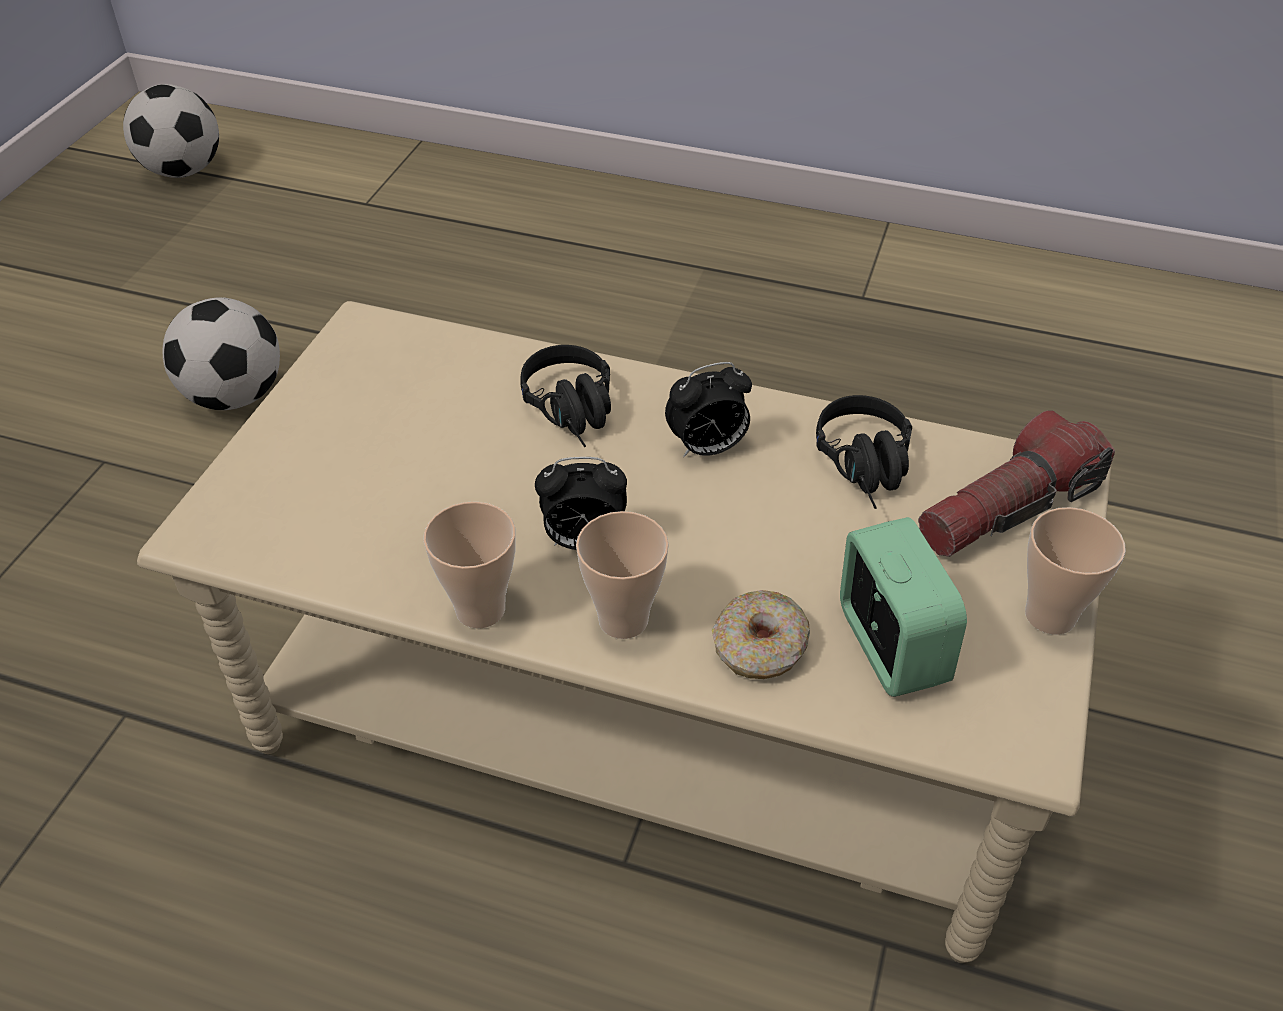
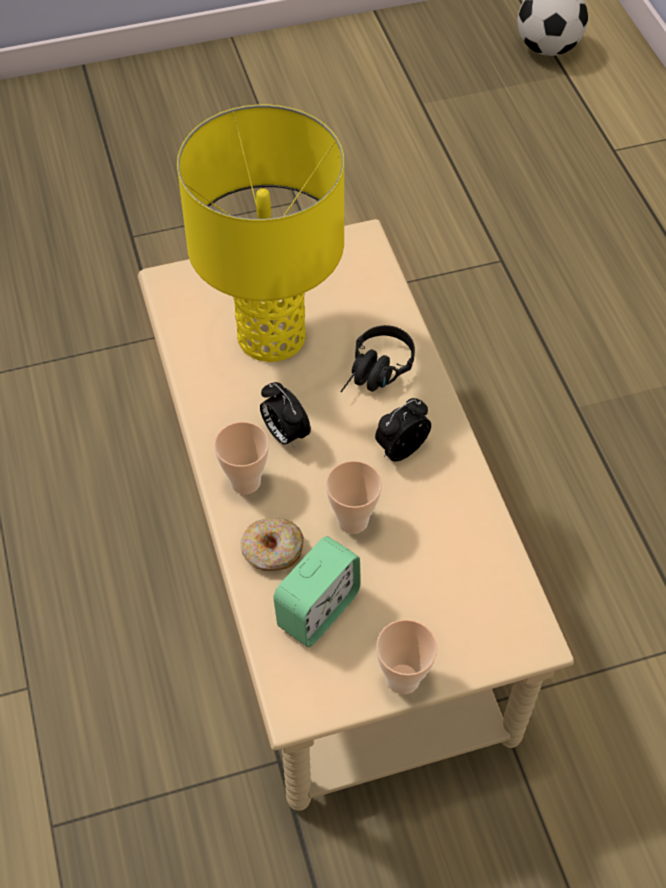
camera: 55 degrees right, 10 degrees up
football [163,297,280,410] -> none
cup [423,501,516,629] -> cup moved to [326,461,382,534]
alarm clock [665,362,752,457] -> alarm clock turned 105 degrees clockwise [375,398,431,462]
black headphones [816,395,912,509] -> none
flashlight [918,410,1115,557] -> none
none -> yellow table lamp [177,105,344,362]

